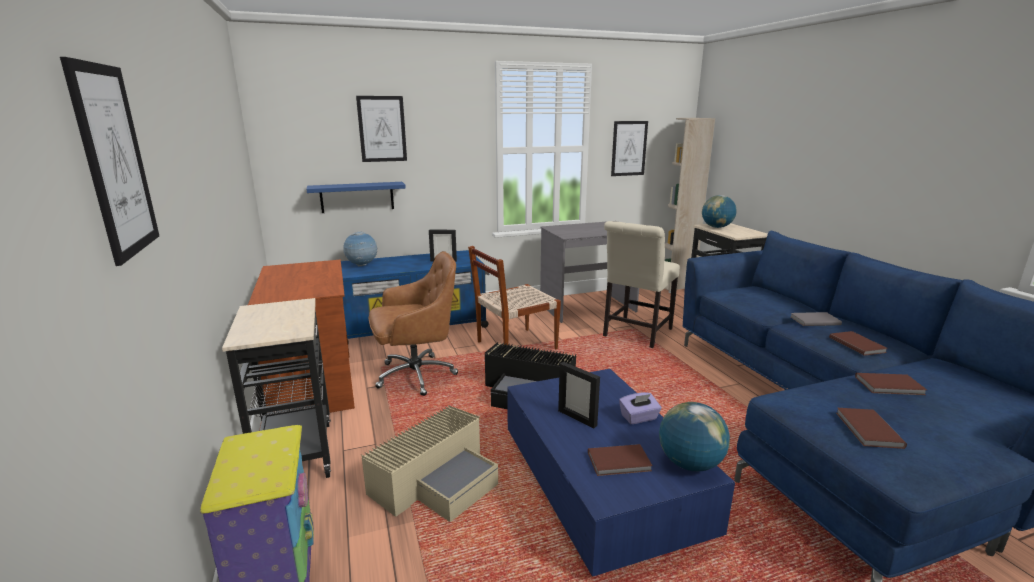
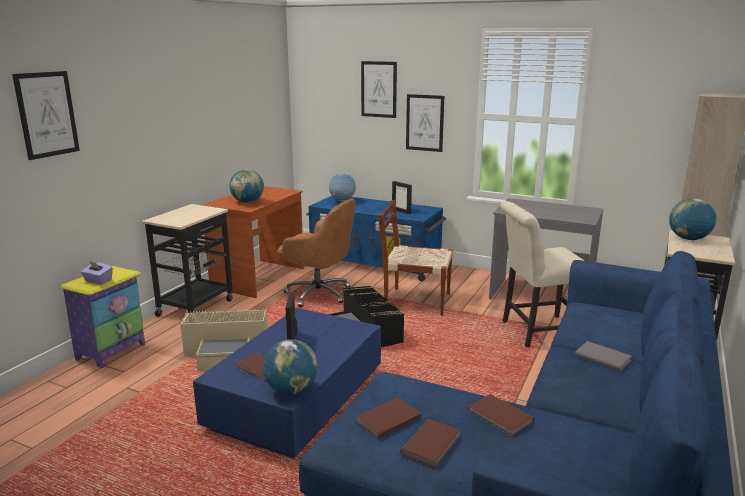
camera: 45 degrees right, 0 degrees up
blue shelf [306,182,406,213] -> none
picture [611,121,648,176] -> picture moved to [406,94,444,152]
purple tissue box [619,392,662,424] -> purple tissue box moved to [81,261,113,284]
brown book [829,331,888,356] -> brown book moved to [400,419,461,468]
none -> globe [230,169,264,203]

